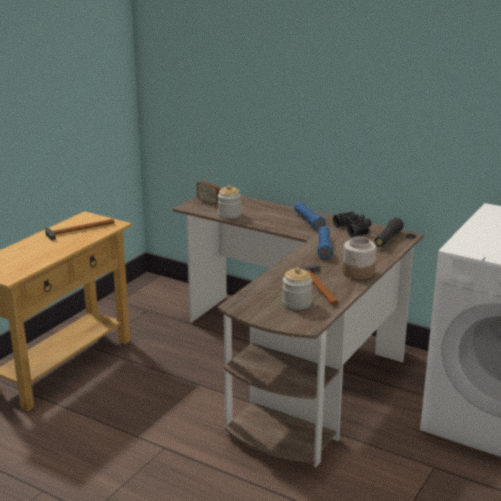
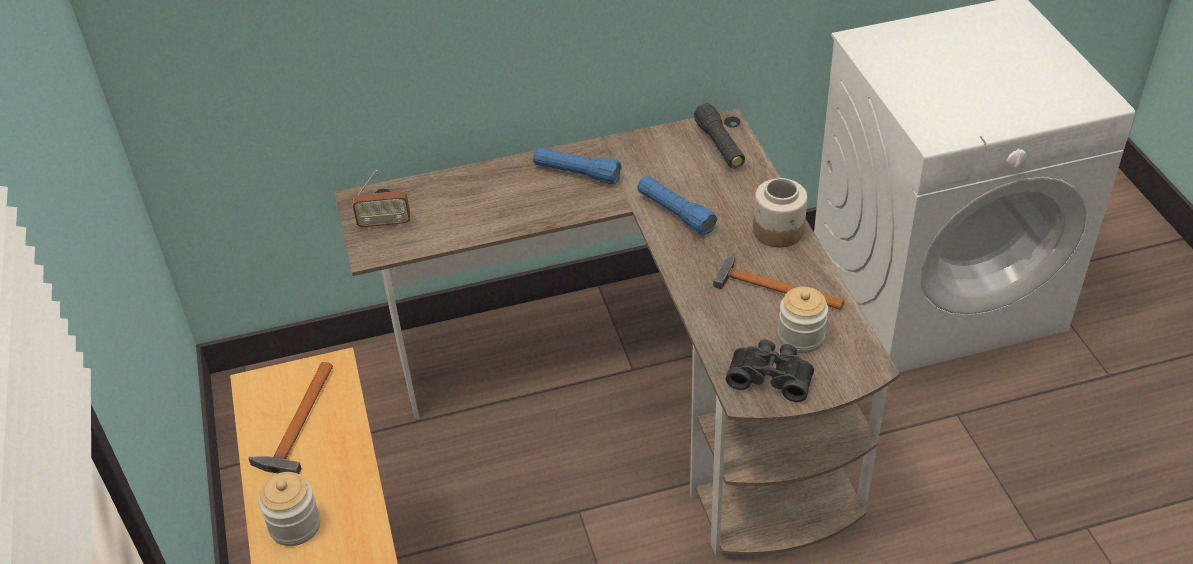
camera: 45 degrees left, 20 degrees up
jar [218,185,241,219] -> jar moved to [258,472,320,546]
black binoculars [333,211,371,237] -> black binoculars moved to [725,340,814,402]

